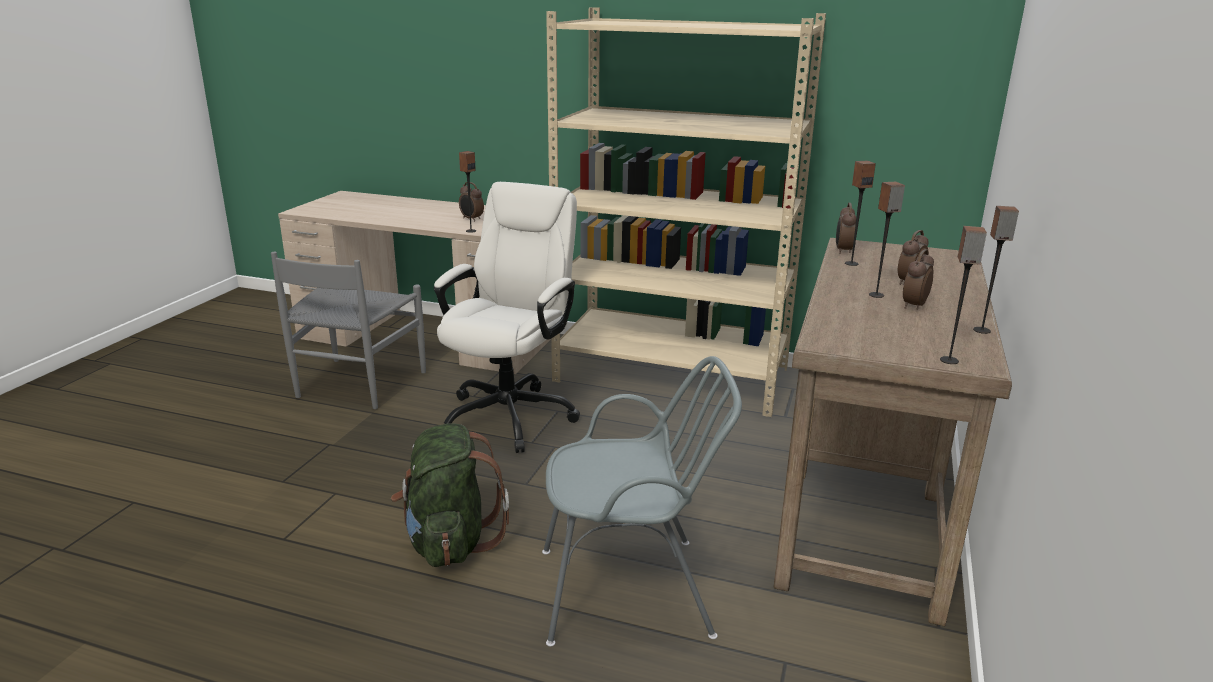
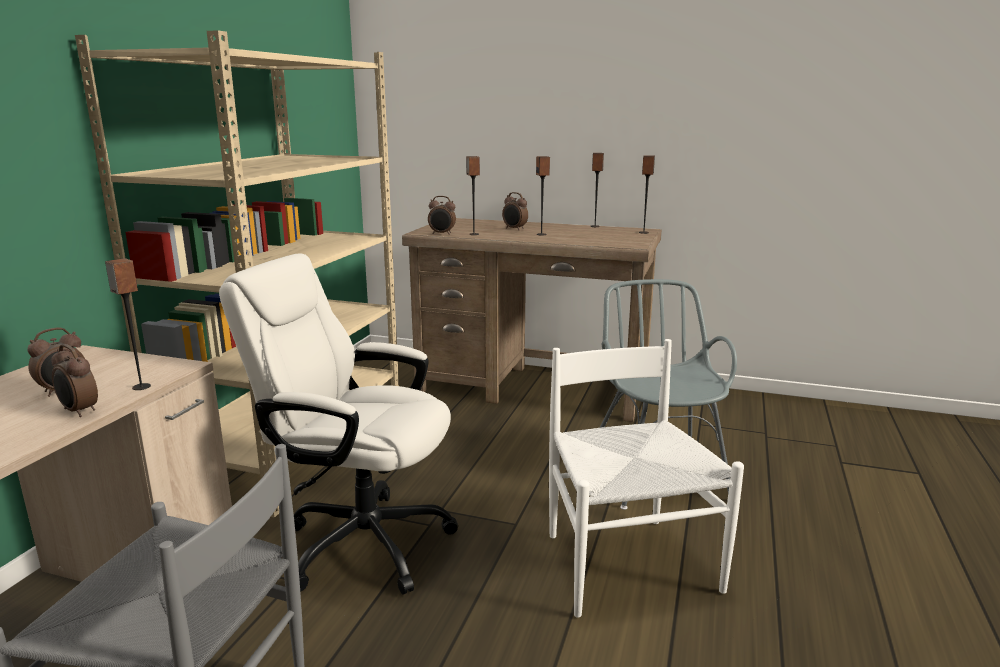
camera: 90 degrees left, 5 degrees down
green backpack [391,423,509,567] -> white chair [549,339,744,618]
alarm clock [903,249,934,310] -> alarm clock moved to [51,344,98,417]

